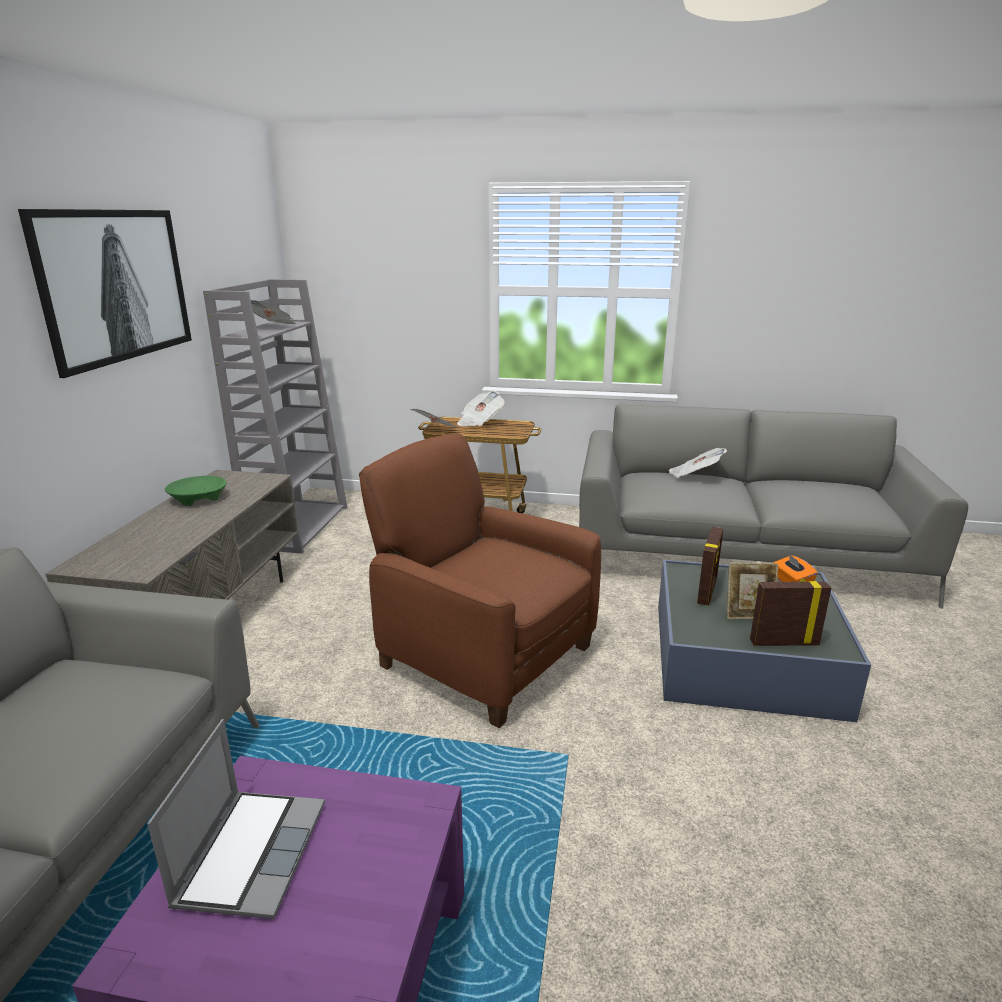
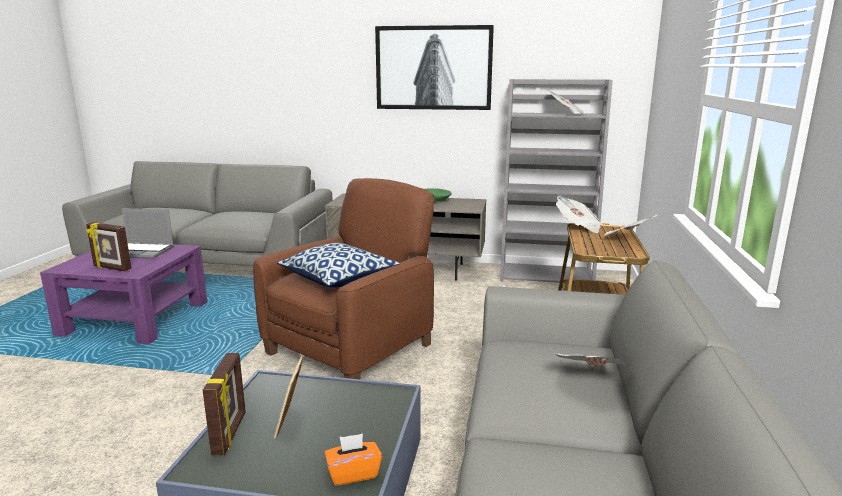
camera: 90 degrees right, 5 degrees down
picture frame [697,527,723,606] -> picture frame moved to [86,222,132,271]
none -> pillow [277,243,400,287]

